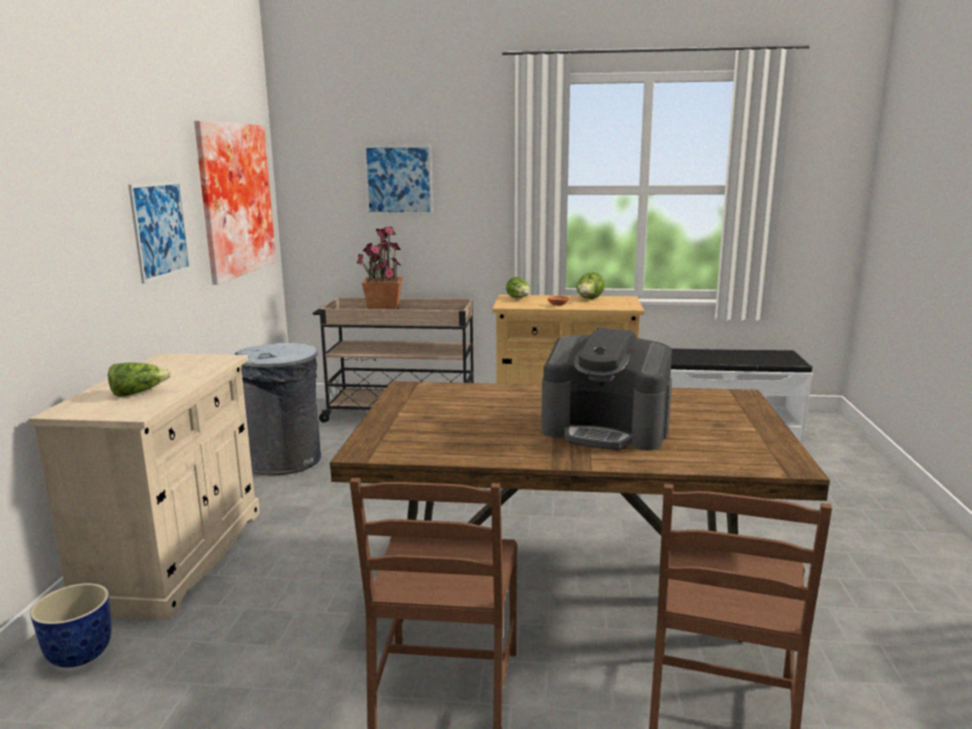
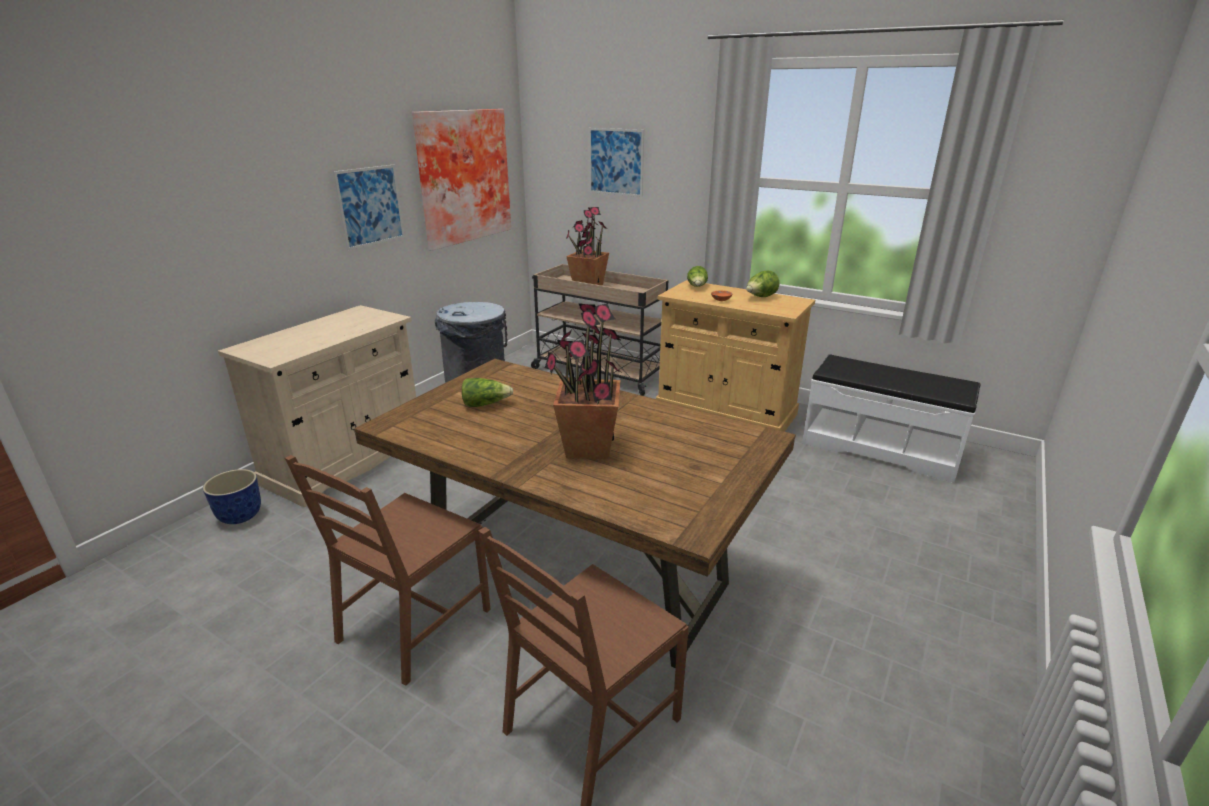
camera: 25 degrees right, 10 degrees up
lettuce [108,363,171,397] -> lettuce moved to [462,378,513,407]
coffee machine [541,328,672,450] -> potted plant [545,303,621,459]

